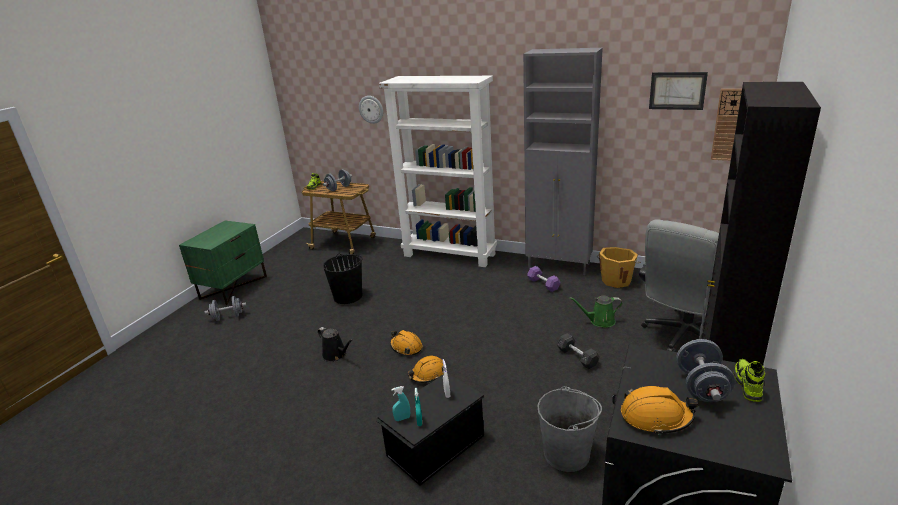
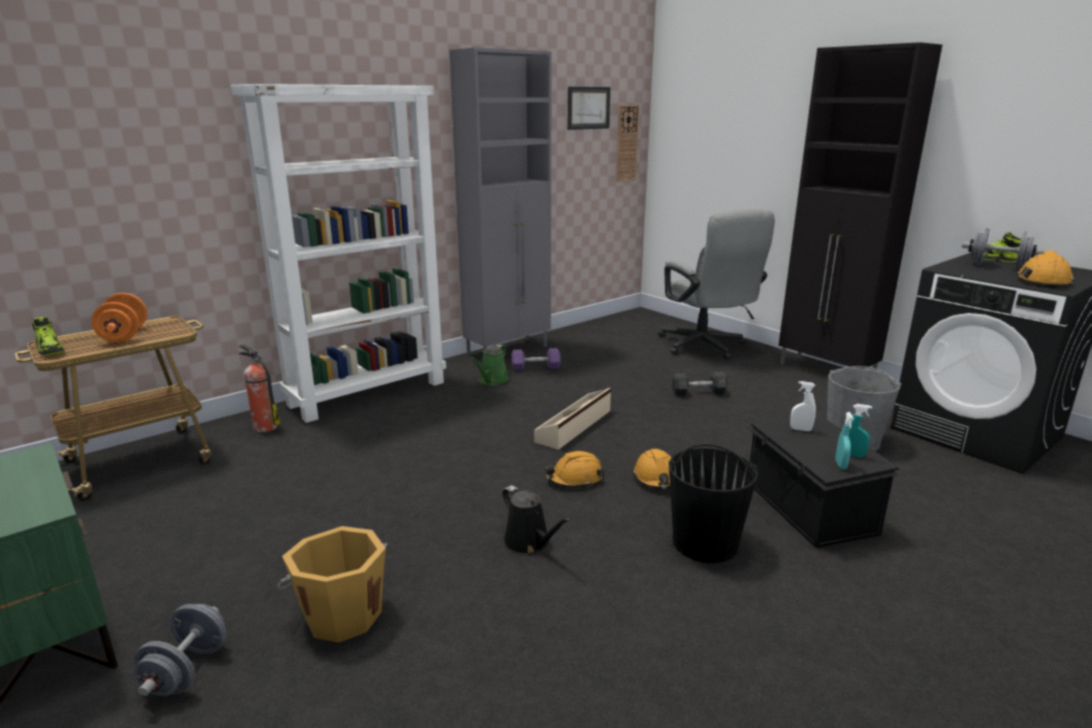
camera: 65 degrees left, 5 degrees down
black watering can [317,327,353,362] -> black watering can turned 75 degrees clockwise [502,485,570,555]
grey dumbbell [323,169,352,191] -> orange dumbbell [91,293,147,342]
black bucket [323,253,363,304] -> black bucket moved to [669,444,758,563]
wall clock [359,96,383,124] -> none
green watering can [570,296,623,328] -> green watering can moved to [470,345,509,385]
orange bucket [597,247,641,288] -> orange bucket moved to [277,526,388,643]
none -> fire extinguisher [239,344,281,432]
none -> beige storage box [534,388,611,450]

